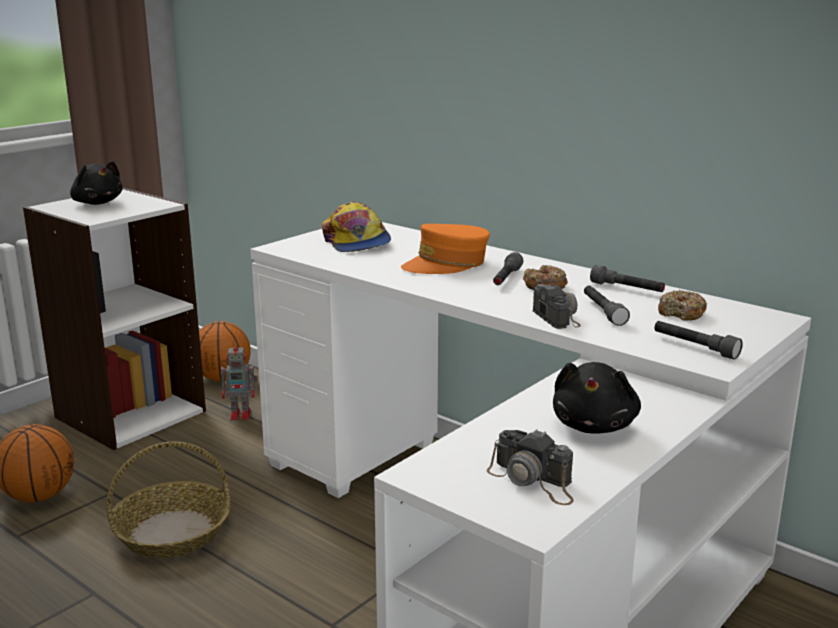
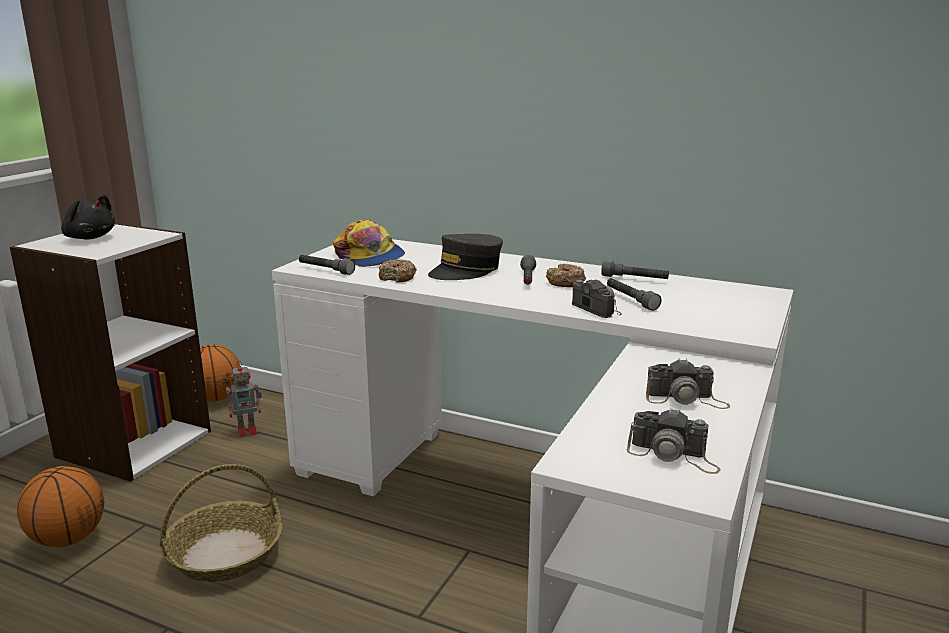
camera: 15 degrees left, 0 degrees up
orange cap [401,224,490,274] -> grey cap [428,234,503,280]
black plush toy [553,362,641,434] -> camera [646,358,730,409]
grey flashlight [654,321,743,359] -> grey flashlight moved to [299,255,355,275]
donut [658,290,707,320] -> donut moved to [379,259,416,283]

